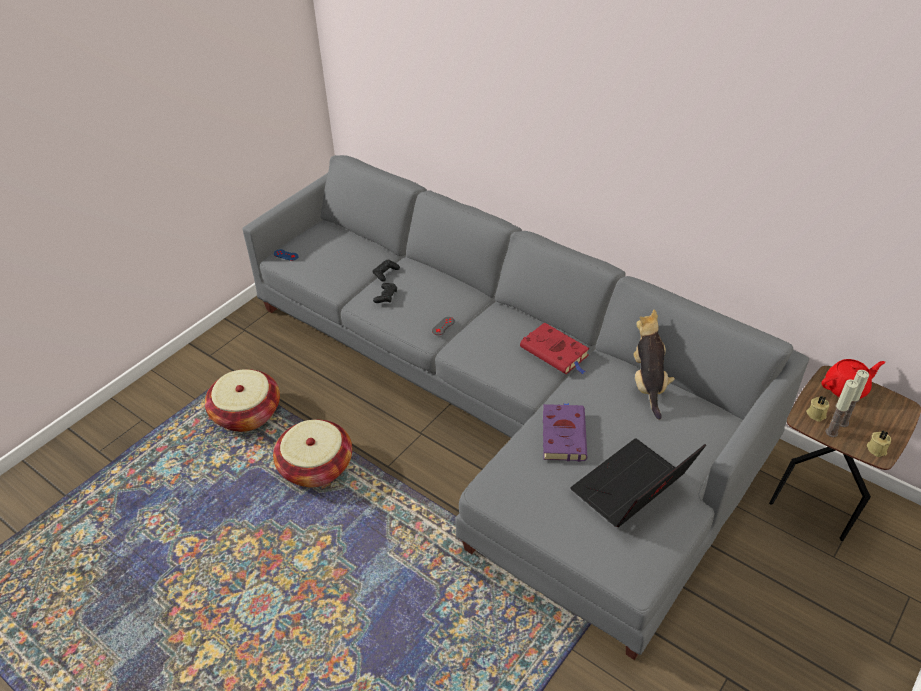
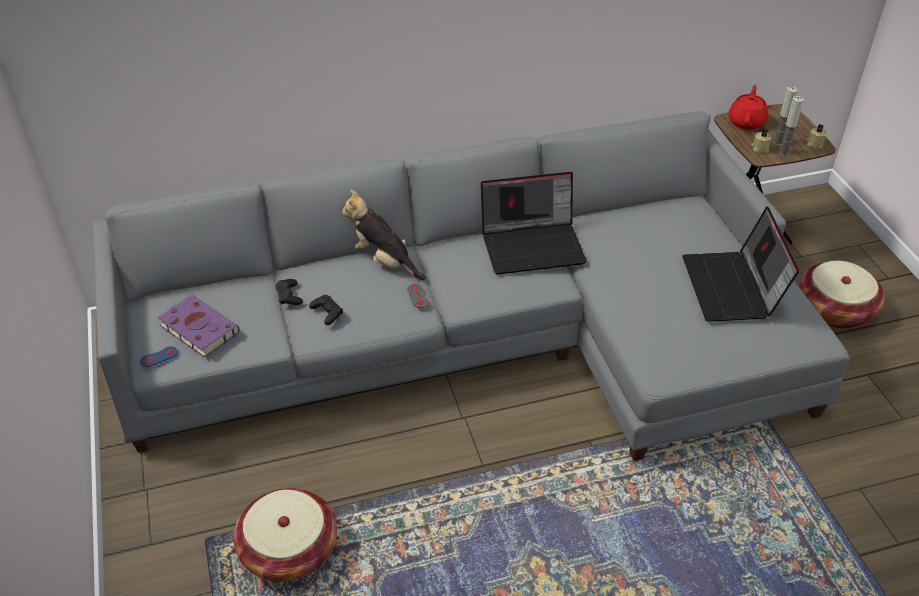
camera: 55 degrees left, 0 degrees up
basket [273,419,352,487] -> basket moved to [799,261,885,328]
red book [520,322,590,374] -> laptop [481,172,587,275]
purple book [543,403,587,462] -> purple book moved to [157,295,239,358]
plush toy [633,309,675,420] -> plush toy moved to [342,189,426,280]

